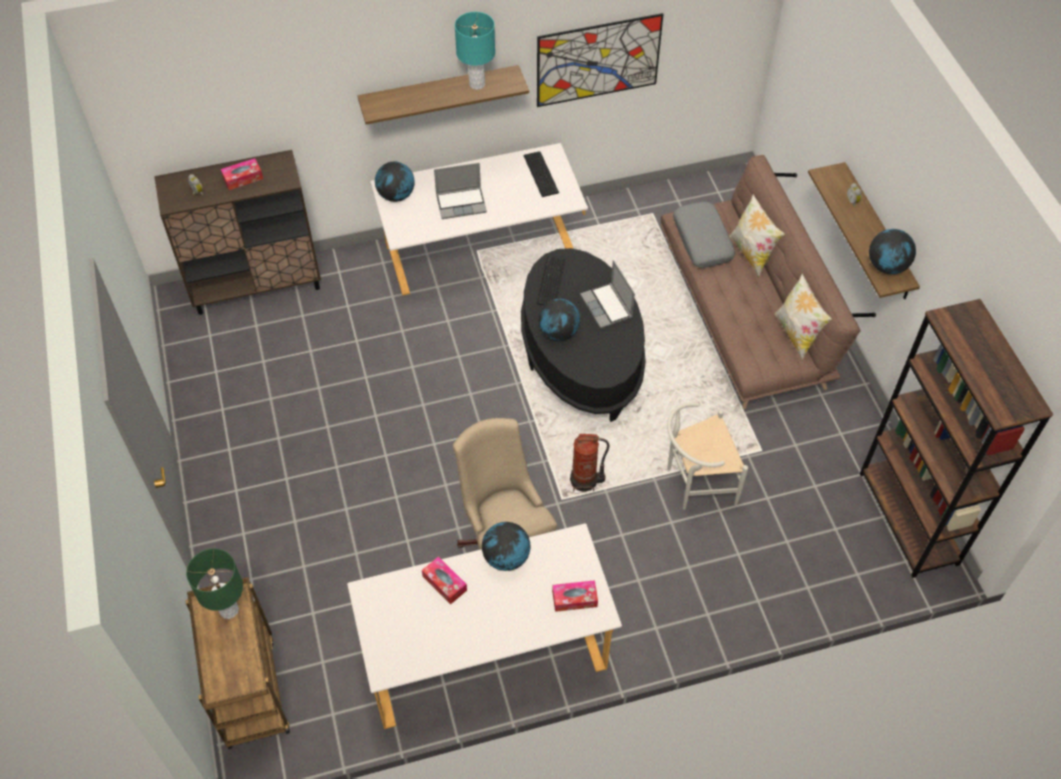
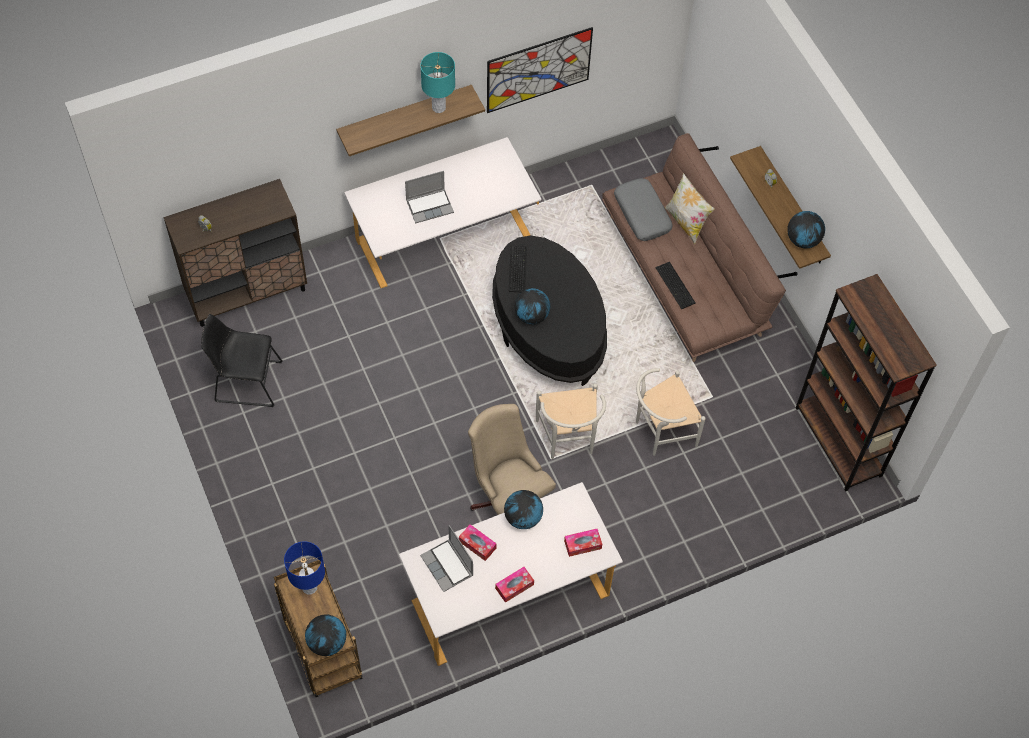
camera: 10 degrees left, 5 degrees up
green table lamp [186,548,243,619] -> blue table lamp [284,541,325,595]
tissue box [221,158,263,190] -> tissue box moved to [495,567,534,603]
globe [375,162,415,202] -> globe moved to [305,614,346,656]
keyboard [524,151,559,197] -> keyboard moved to [656,262,696,309]
fire extinguisher [570,434,609,492] -> white chair [536,384,606,459]
laptop [580,260,635,329] -> laptop moved to [420,525,473,592]
pillow [775,273,832,360] -> none
none -> black chair [201,314,283,407]

